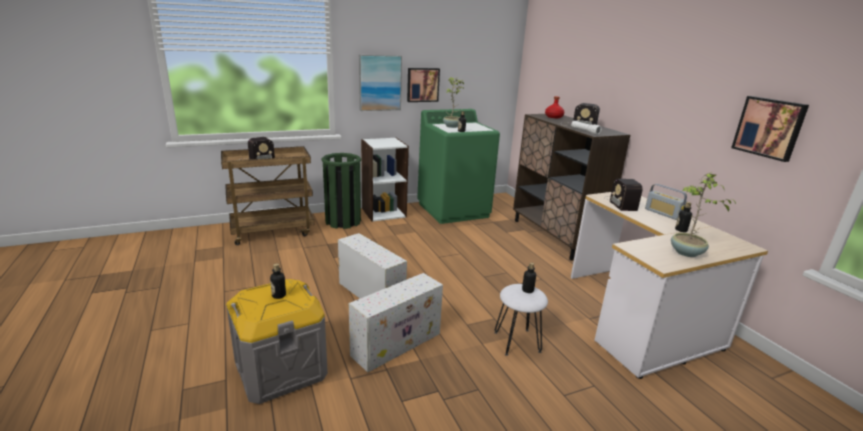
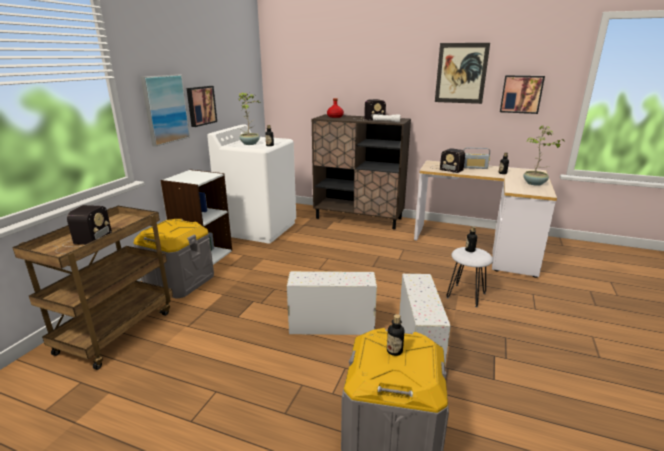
camera: 45 degrees left, 0 degrees up
green trash can [321,153,361,229] -> grey storage box [134,219,214,299]
green washing machine [417,109,500,224] -> white washing machine [207,124,296,244]
none -> picture [435,43,490,104]

